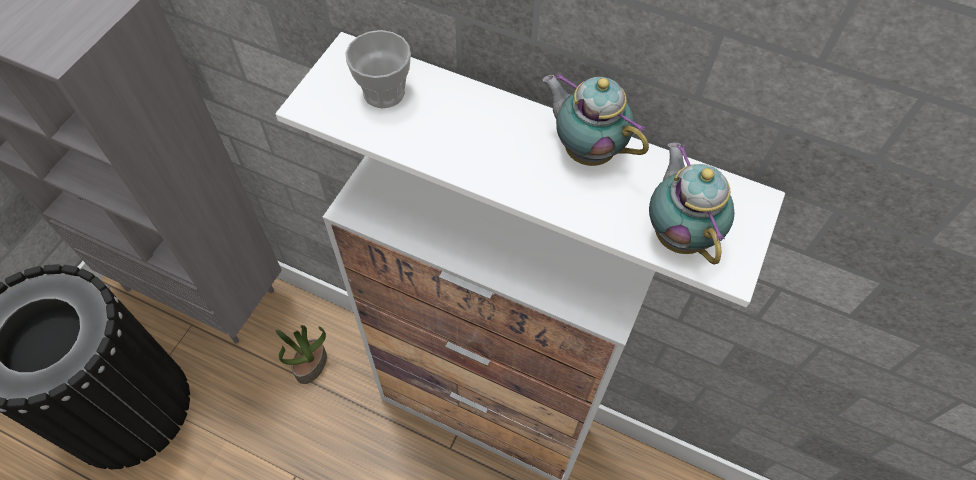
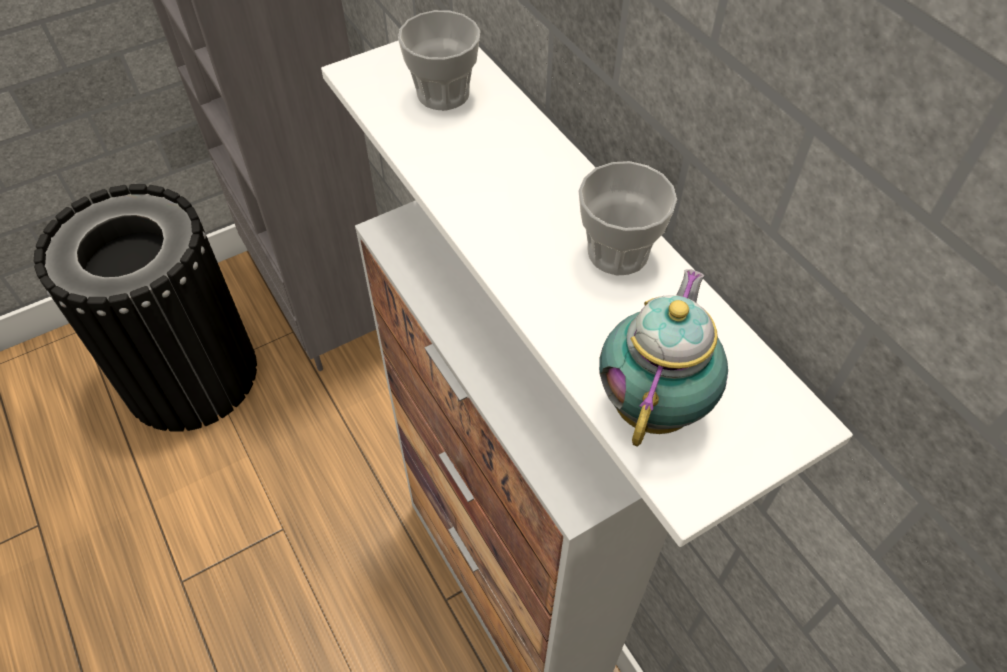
camera: 35 degrees right, 5 degrees down
potted plant [276,325,327,384] -> none
teapot [542,73,649,166] -> cup [578,161,677,276]

